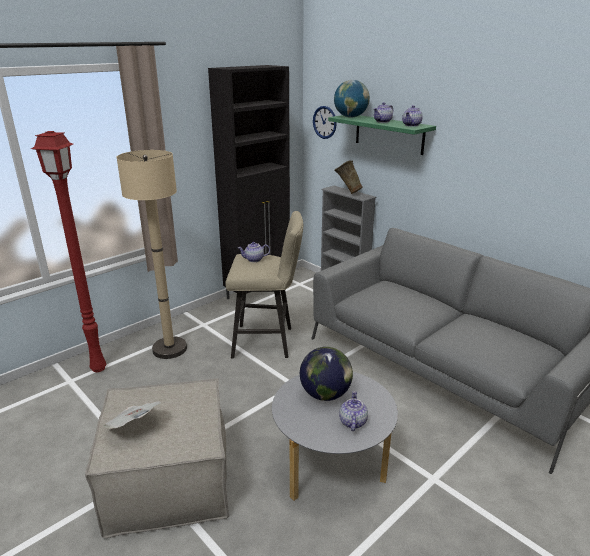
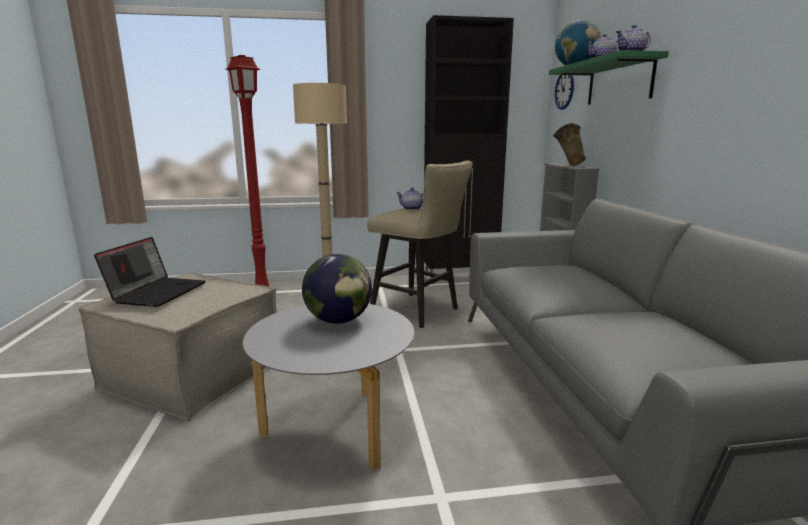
camera: 35 degrees right, 10 degrees down
newspaper [103,401,160,429] -> laptop [94,237,206,307]
teapot [339,391,368,431] -> none

